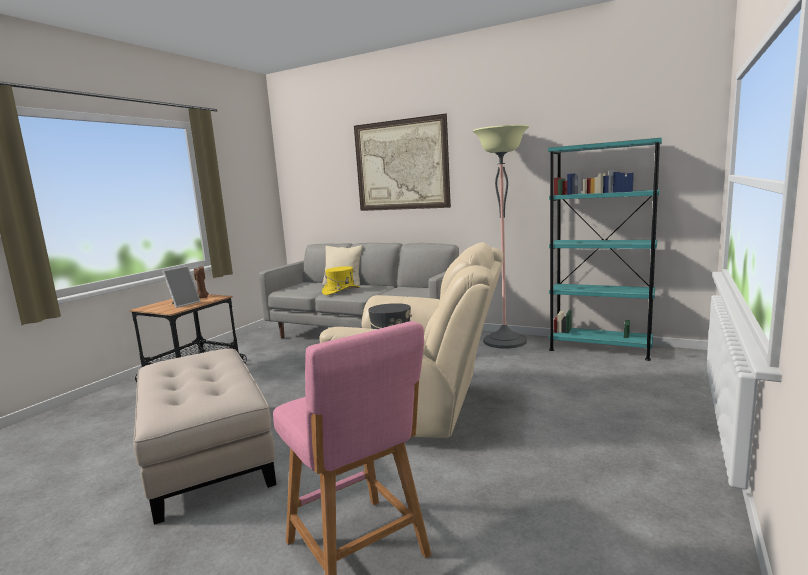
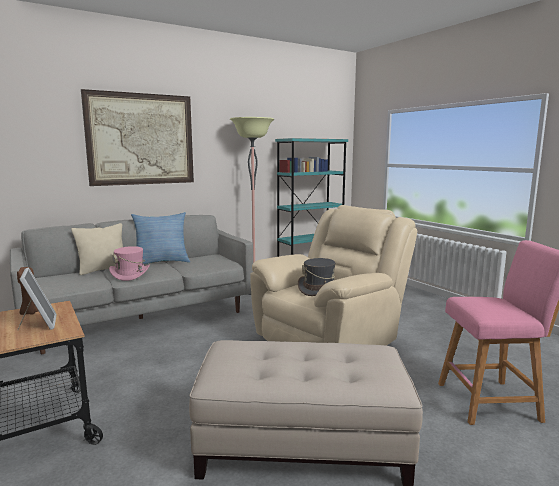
camera: 60 degrees left, 0 degrees up
yellow hat [322,266,360,295] -> pink hat [109,246,150,281]
none -> pillow [131,212,190,264]

